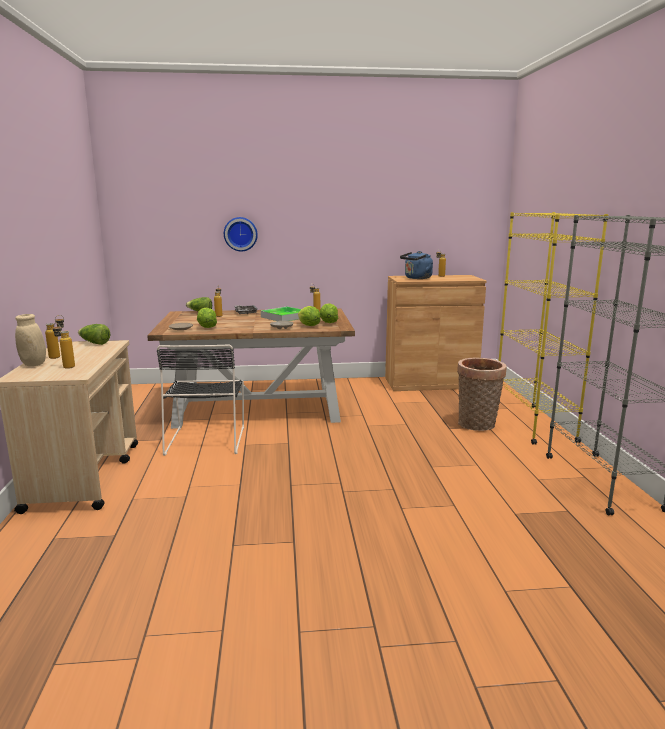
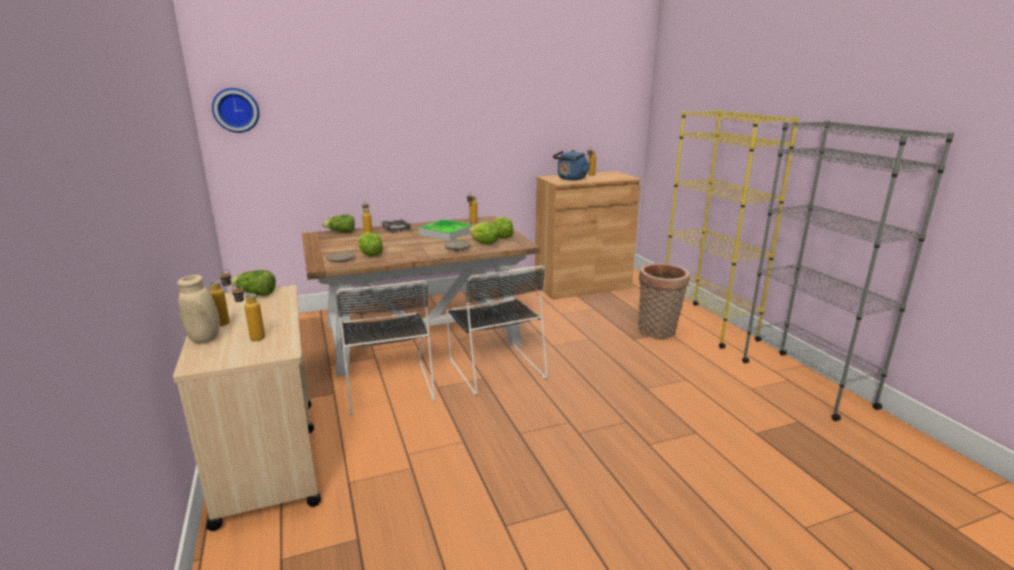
camera: 15 degrees left, 5 degrees up
wall clock [224,217,258,252] -> wall clock moved to [212,88,259,133]
none -> black chair [446,265,548,395]

